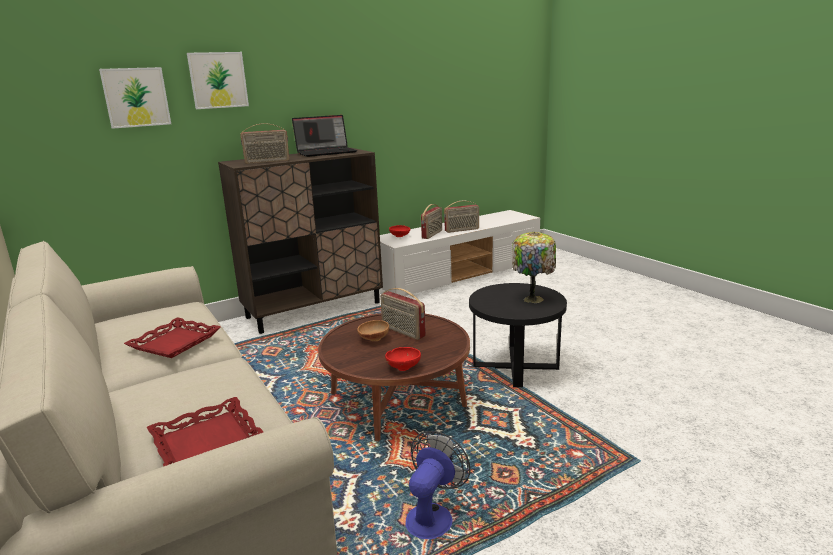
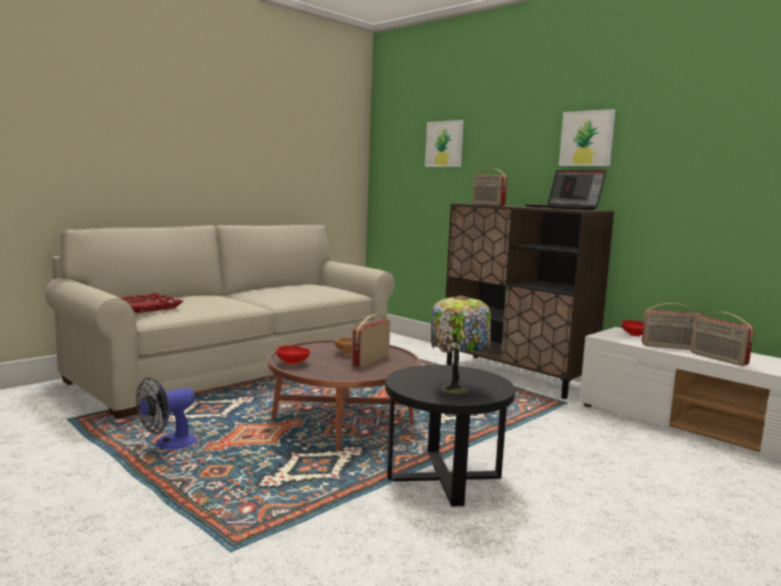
camera: 75 degrees right, 10 degrees down
red tray [124,317,221,358] -> none
picture [187,52,249,109] -> picture moved to [559,109,616,166]
fan [405,431,471,539] -> fan turned 120 degrees clockwise [136,378,197,450]

